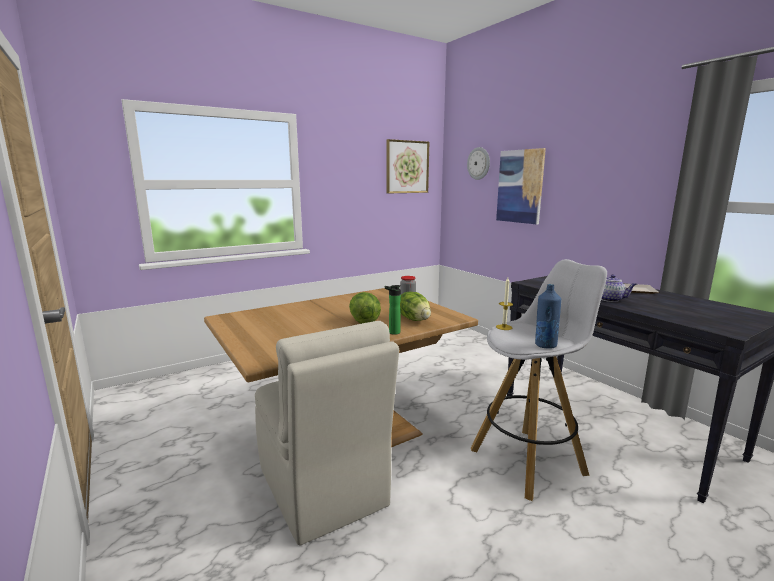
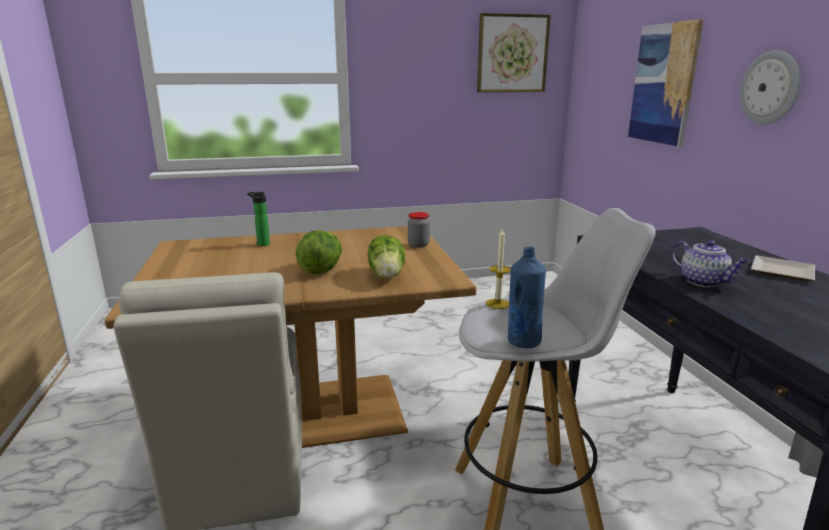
camera: 20 degrees right, 5 degrees up
bottle [385,285,401,335] -> bottle moved to [247,192,270,246]
wall clock [467,147,490,180] -> wall clock moved to [740,50,800,124]

